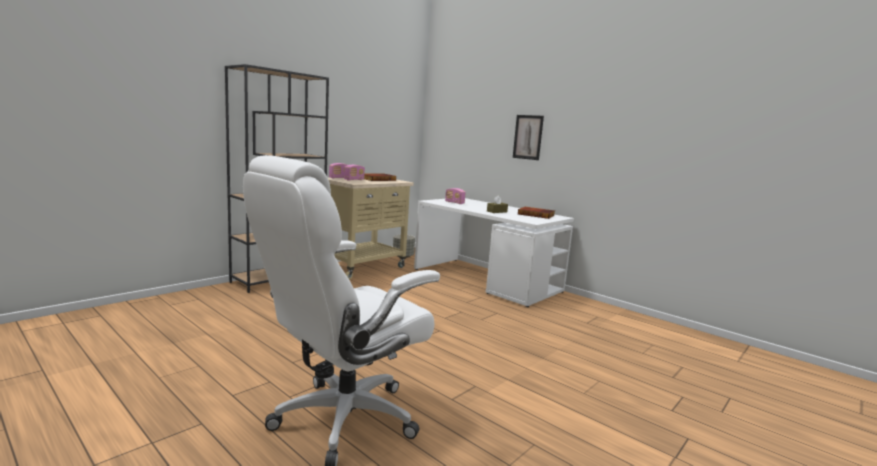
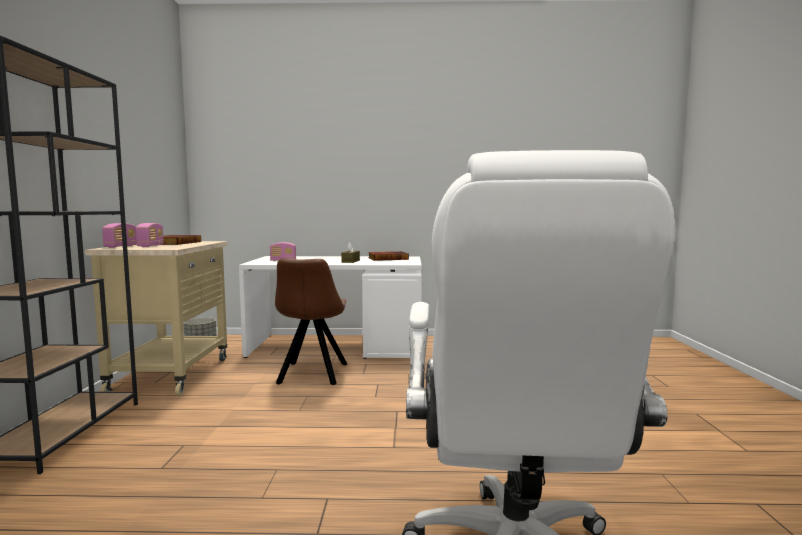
camera: 40 degrees left, 5 degrees down
picture [513,115,544,160] -> none
none -> brown chair [275,259,347,385]

